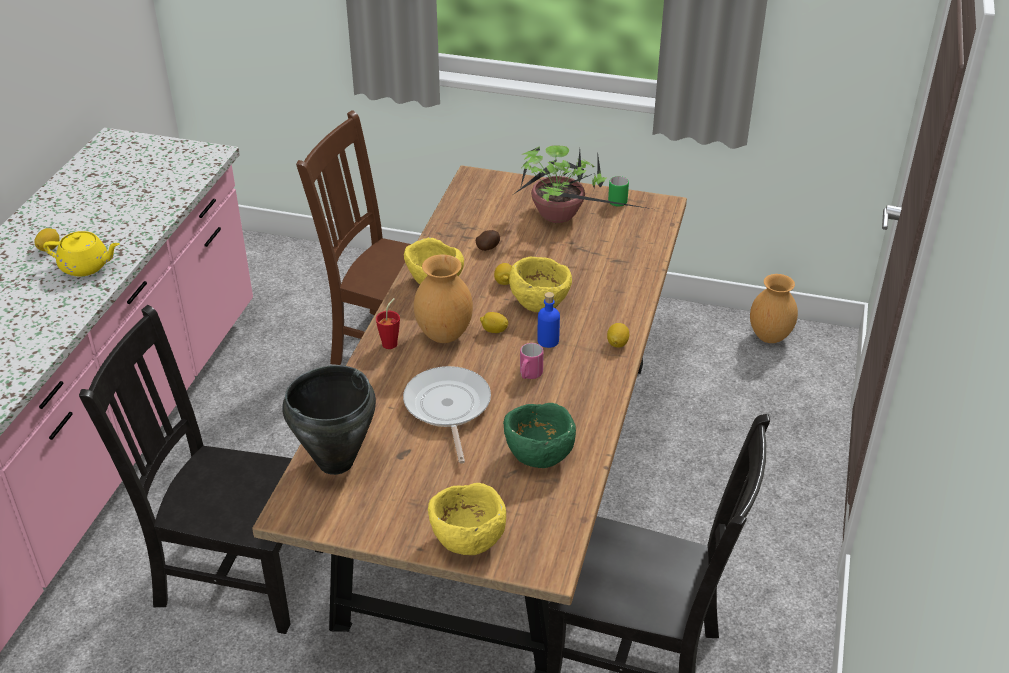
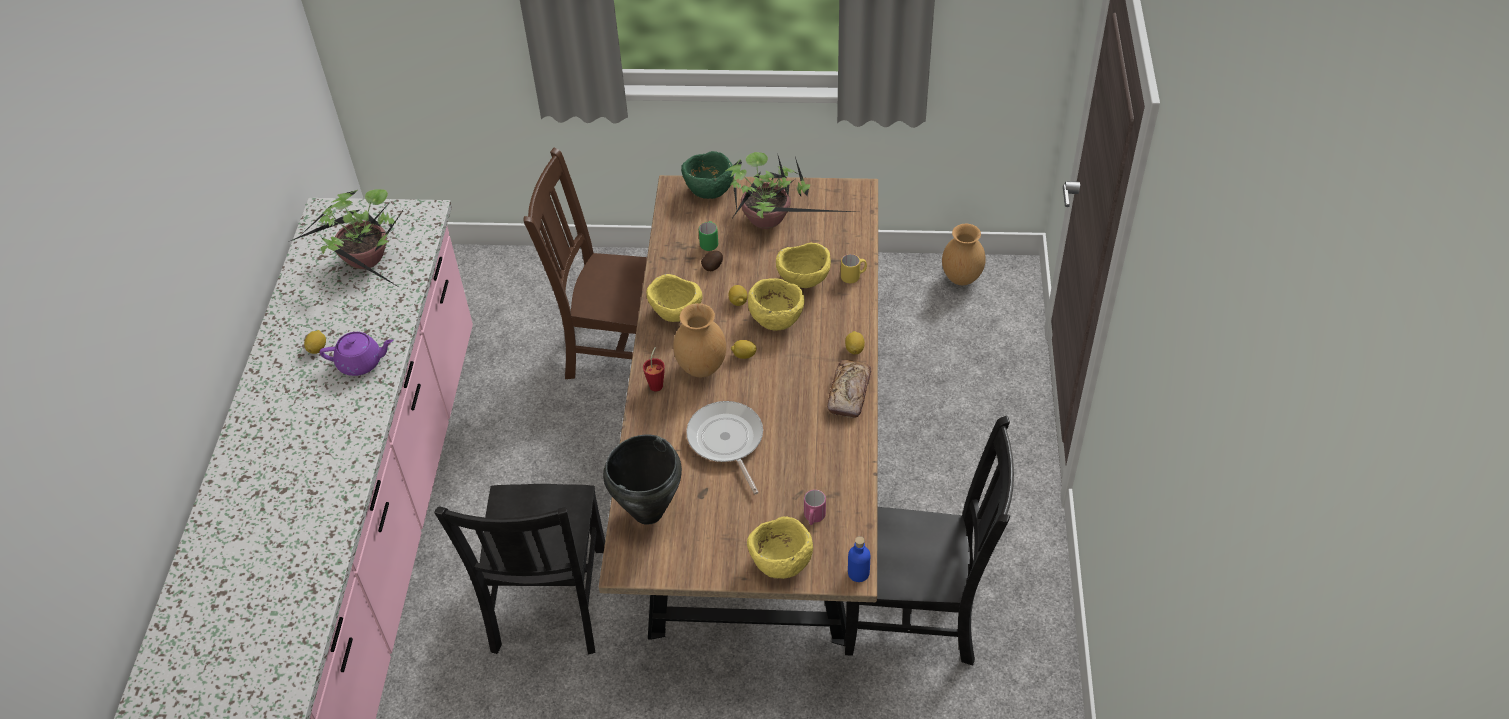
camera: 10 degrees left, 10 degrees up
yellow teapot [43,231,120,277] -> purple teapot [320,332,394,376]
black chair [79,305,323,634] -> black chair turned 90 degrees counterclockwise [434,484,605,654]
green bowl [503,403,576,468] -> green bowl moved to [681,151,734,199]
pink mug [520,343,544,379] -> pink mug moved to [804,490,826,525]
blue bottle [537,292,560,348] -> blue bottle moved to [848,536,870,582]
green mug [608,176,629,207] -> green mug moved to [699,221,718,251]
none -> potted plant [288,189,404,288]
none -> yellow bowl [776,243,831,288]
none -> bread [827,360,871,418]
none -> yellow mug [841,254,867,283]

